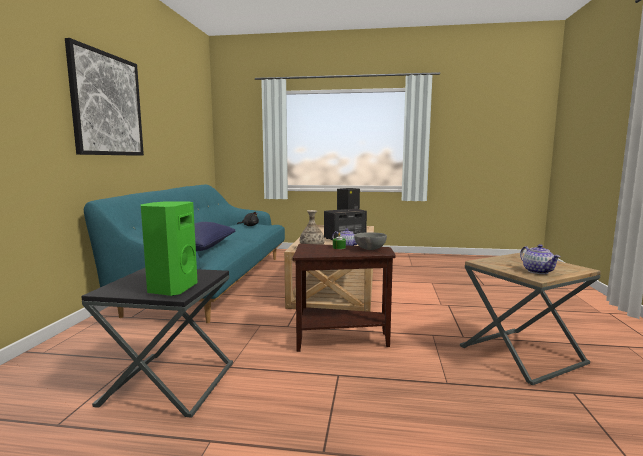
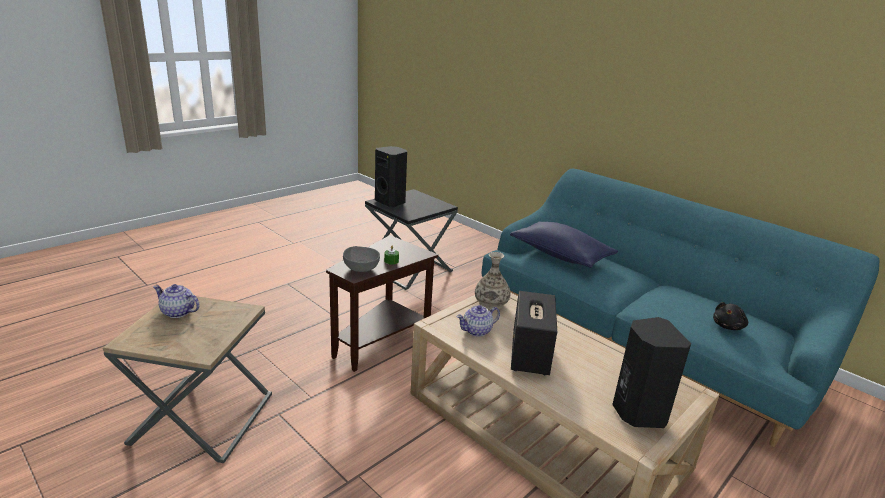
camera: 125 degrees right, 15 degrees up
picture [65,38,144,156] -> none
green speaker [141,202,198,296] -> black speaker [375,146,407,207]

